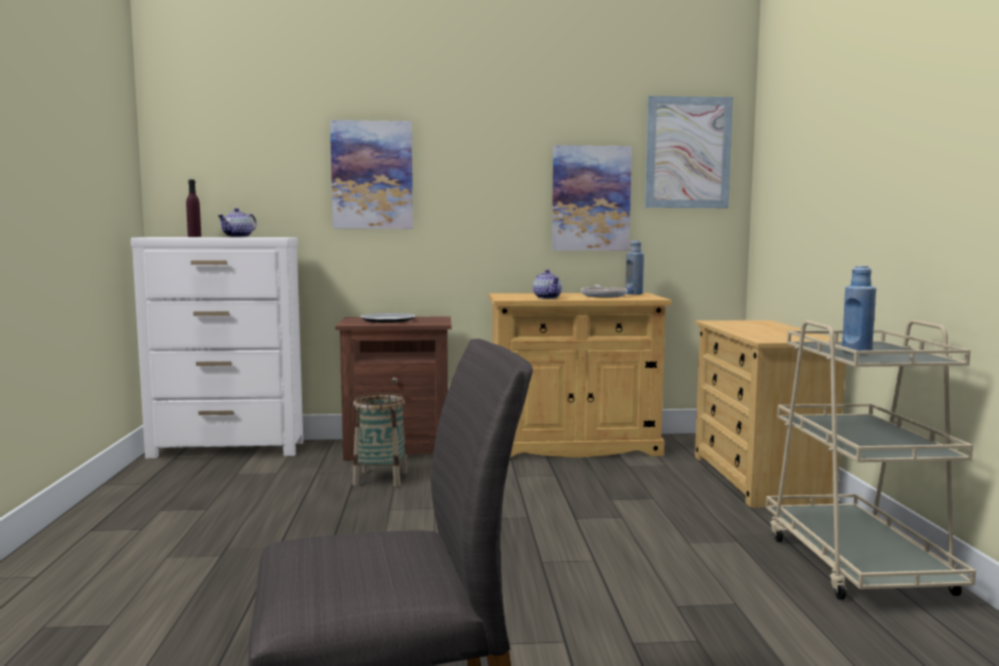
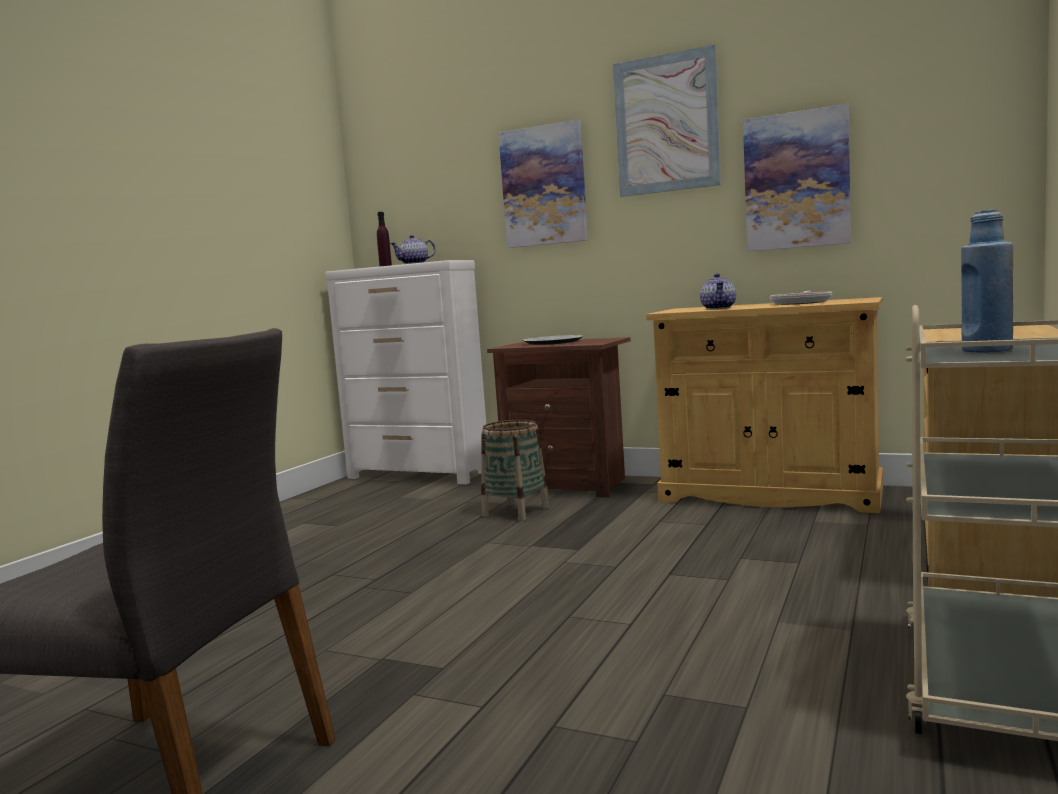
camera: 30 degrees right, 0 degrees up
blue bottle [625,240,644,295] -> none
picture [645,96,733,208] -> picture moved to [613,44,721,197]

